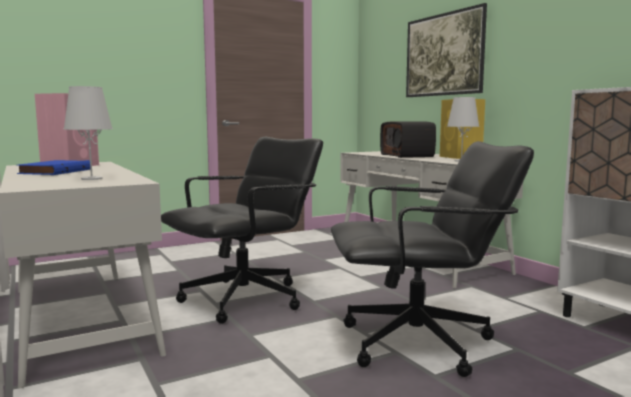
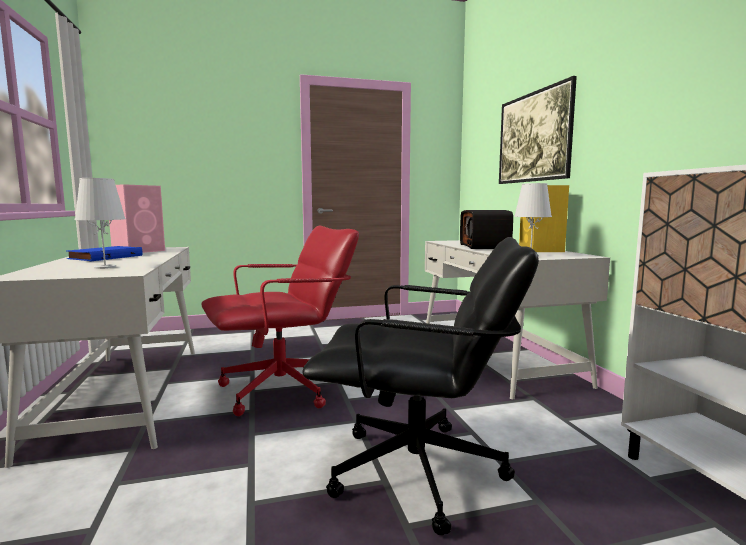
camera: 15 degrees right, 0 degrees up
black office chair [161,137,323,324] -> red office chair [201,226,359,416]

